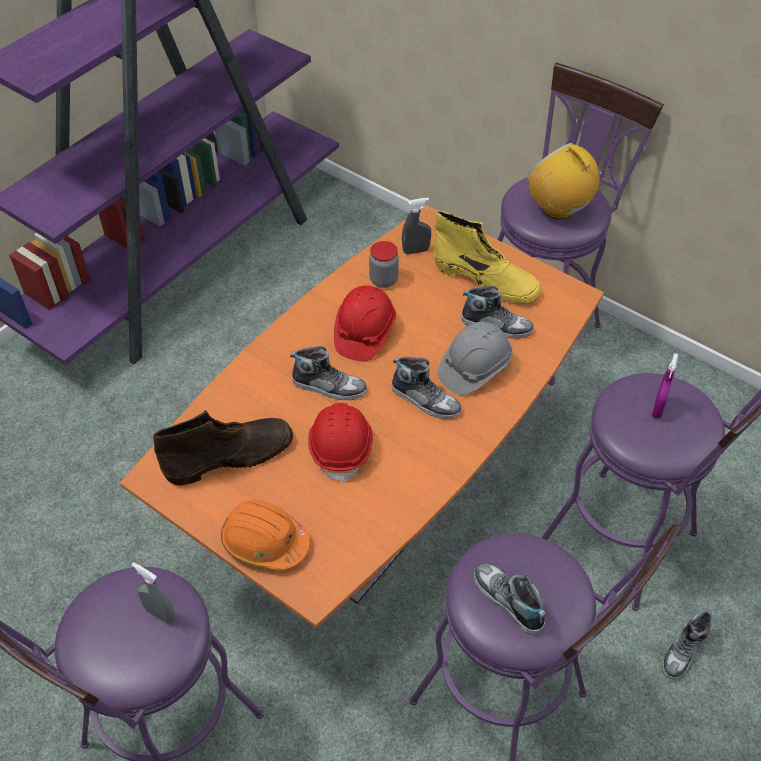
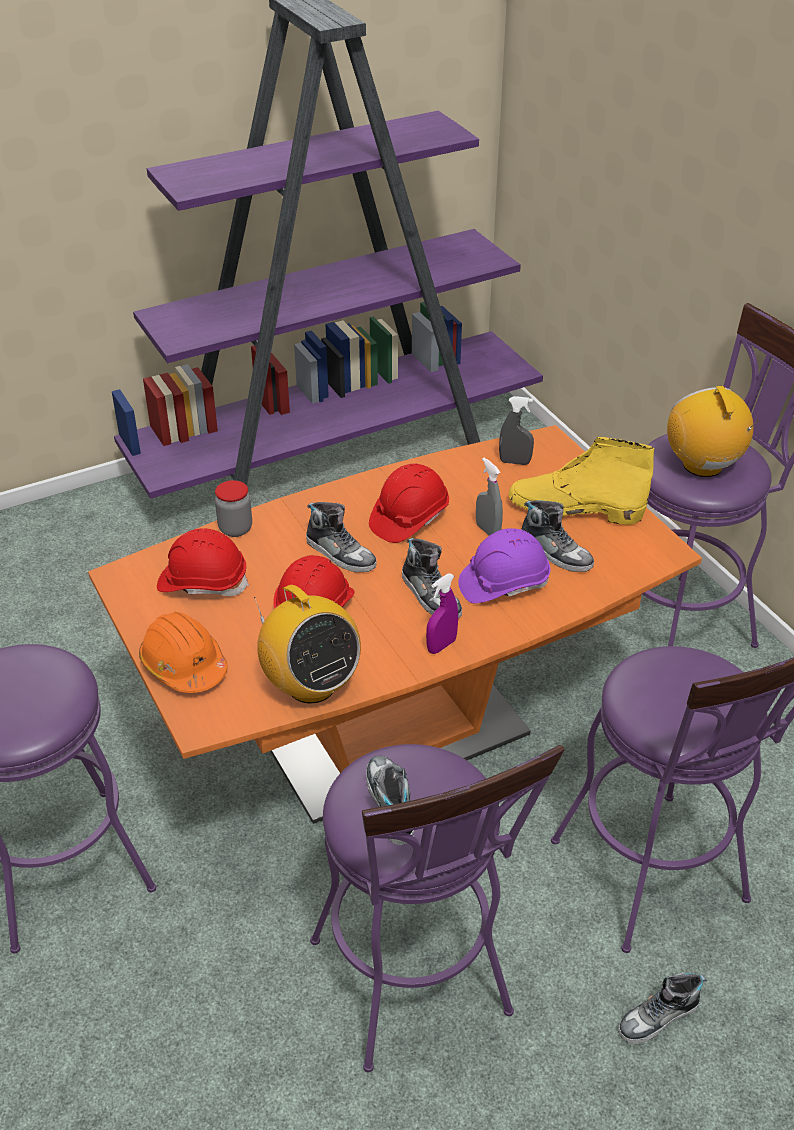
camera: 25 degrees right, 10 degrees down
grey spray bottle [132,562,175,624] -> grey spray bottle moved to [476,458,503,536]
brown boot [153,410,293,486] -> red hard hat [157,528,249,596]
jar [369,241,399,288] -> jar moved to [215,480,252,537]
yellow boot [434,211,542,303] -> yellow boot turned 135 degrees clockwise [509,437,655,525]
grey hard hat [438,322,513,395] -> purple hard hat [458,528,550,603]
purple spray bottle [652,353,678,419] -> purple spray bottle moved to [426,574,458,654]
none -> radio [254,585,361,704]

